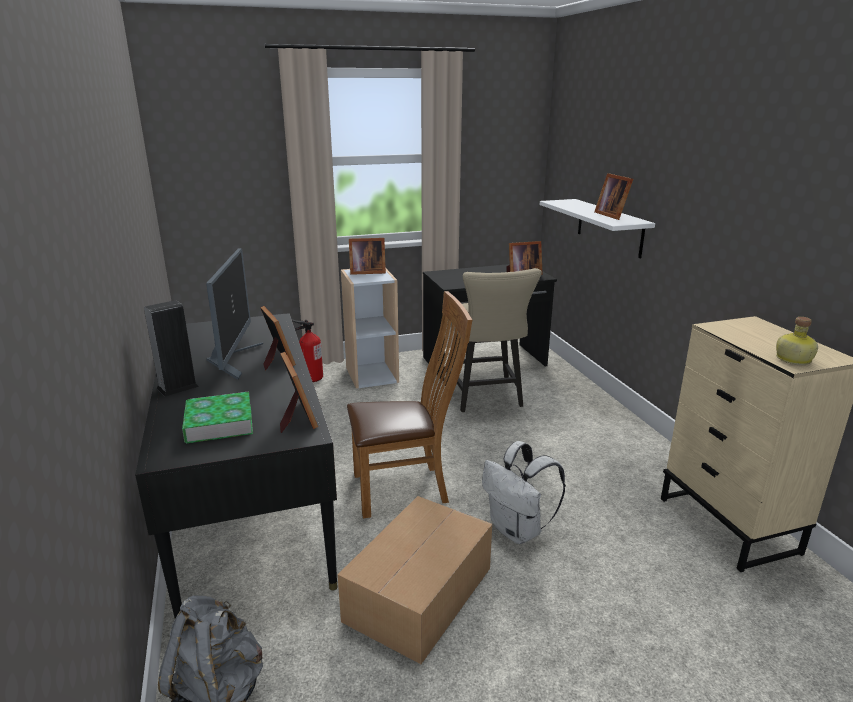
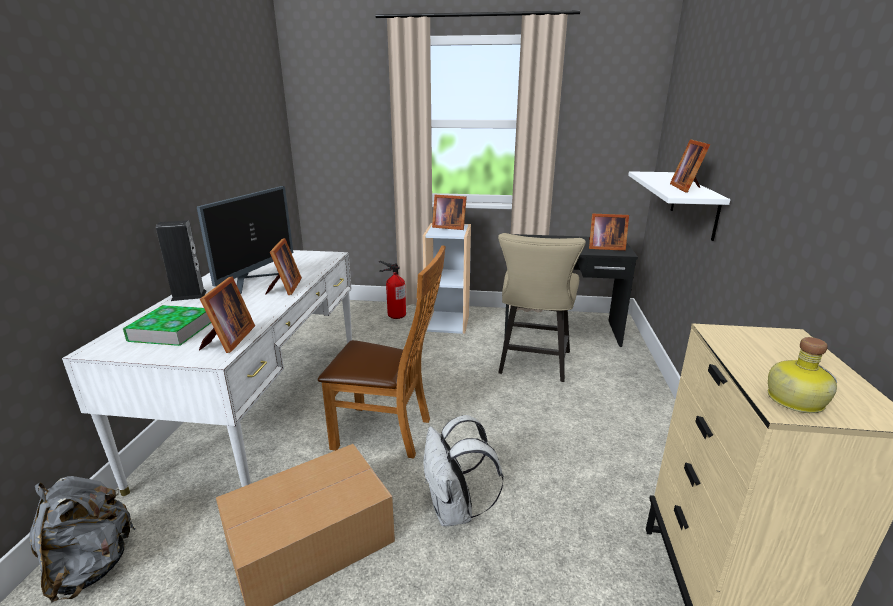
camera: 25 degrees right, 0 degrees up
black desk [135,313,338,618] -> white desk [62,250,352,496]

